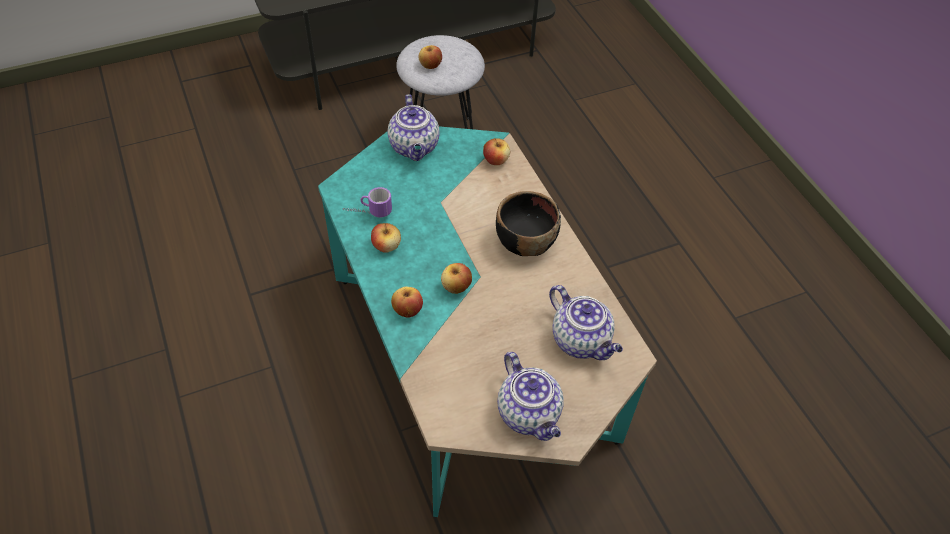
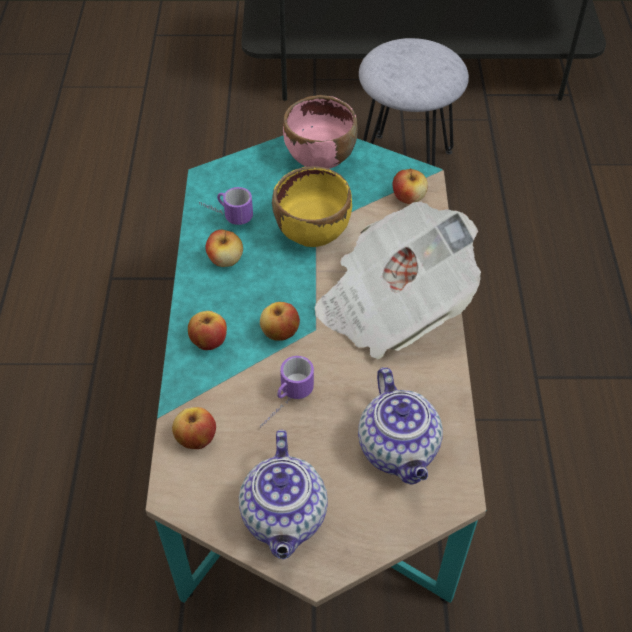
camera: 25 degrees right, 0 degrees up
teapot [388,94,439,161] -> pink bowl [283,95,358,169]
apple [418,45,442,69] -> apple moved to [172,407,216,449]
black bowl [496,191,561,256] -> newspaper [315,201,481,359]
none -> mug [260,356,314,428]
none -> yellow bowl [272,166,352,247]

